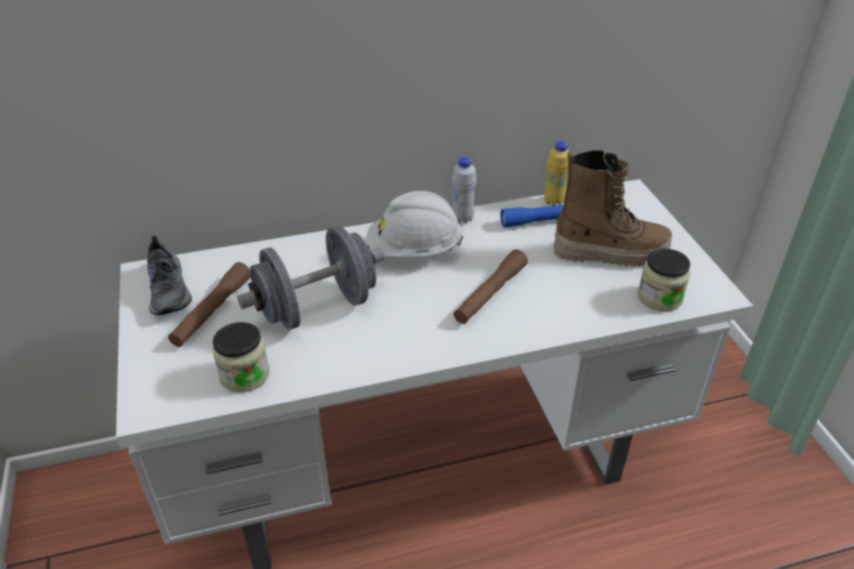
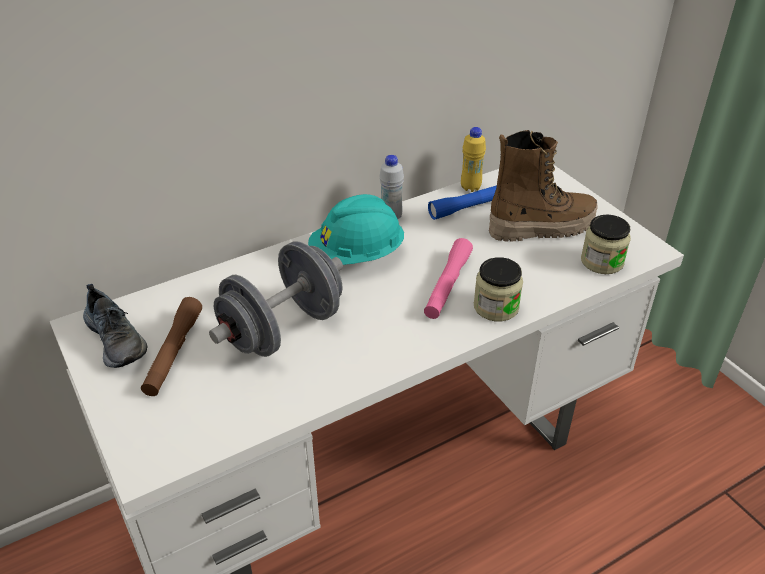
camera: 15 degrees left, 0 degrees up
jar [212,322,269,392] -> jar moved to [474,257,523,321]
white hard hat [367,191,463,257] -> turquoise hard hat [308,194,404,265]
brown flashlight [454,249,528,324] -> pink flashlight [424,238,473,319]

